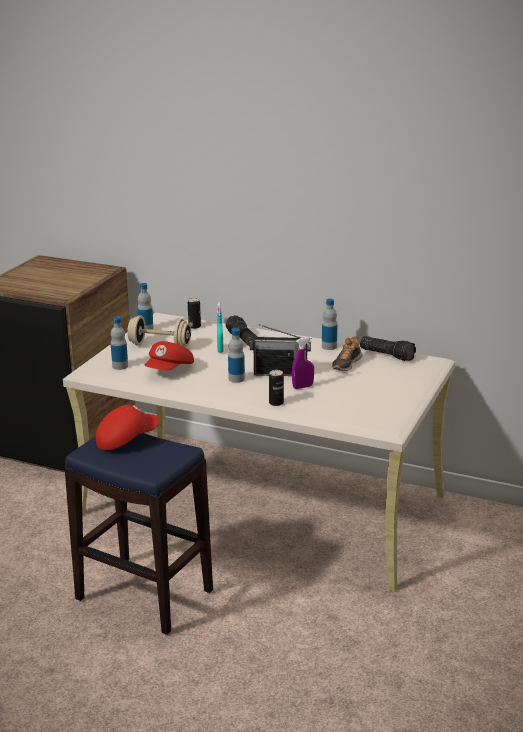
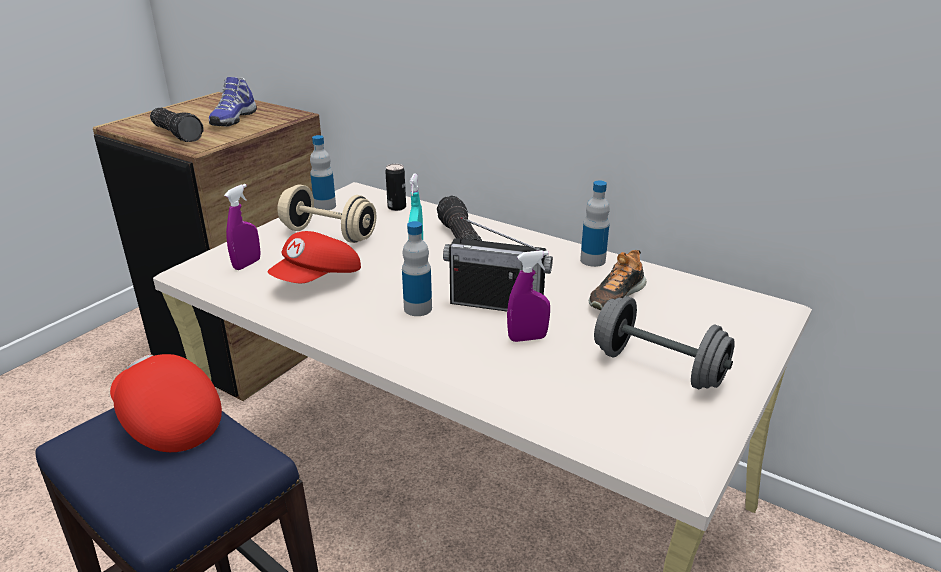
camera: 10 degrees right, 5 degrees up
red cap [96,405,159,450] -> red cap turned 120 degrees counterclockwise [110,354,222,452]
bottle [111,317,128,370] -> purple spray bottle [224,184,261,270]
can [269,370,284,406] -> none
flashlight [360,336,416,361] -> flashlight moved to [150,108,204,142]
none -> shoe [209,77,257,127]
none -> grey dumbbell [594,296,735,389]

